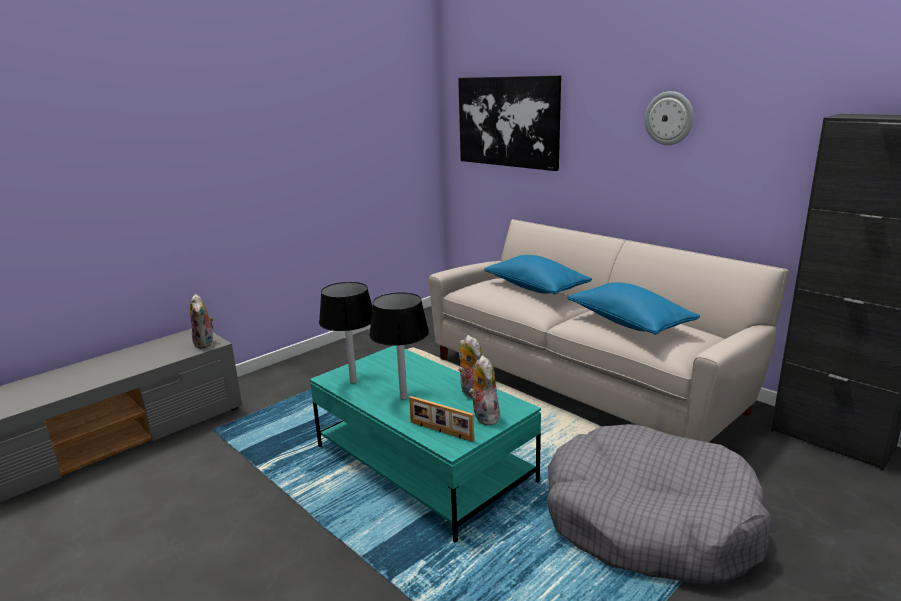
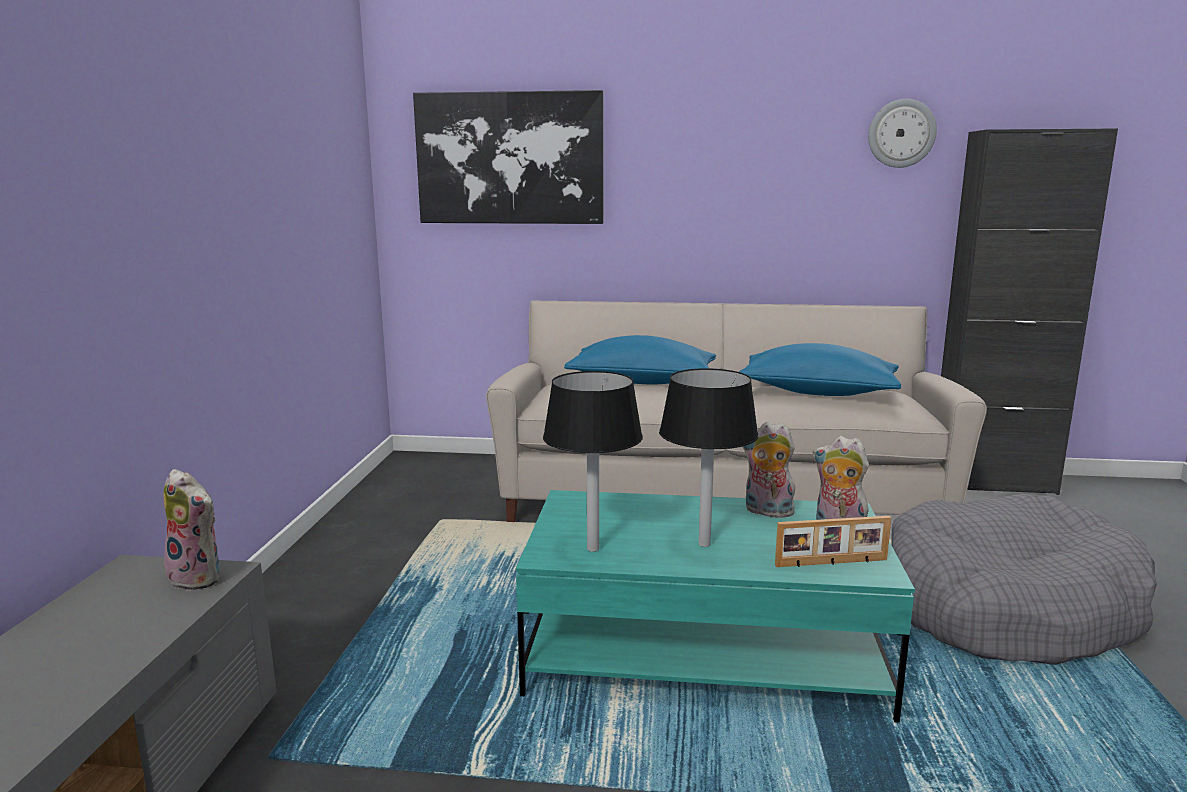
camera: 40 degrees left, 5 degrees down
wall clock [645,91,694,145] -> wall clock moved to [868,99,937,168]

